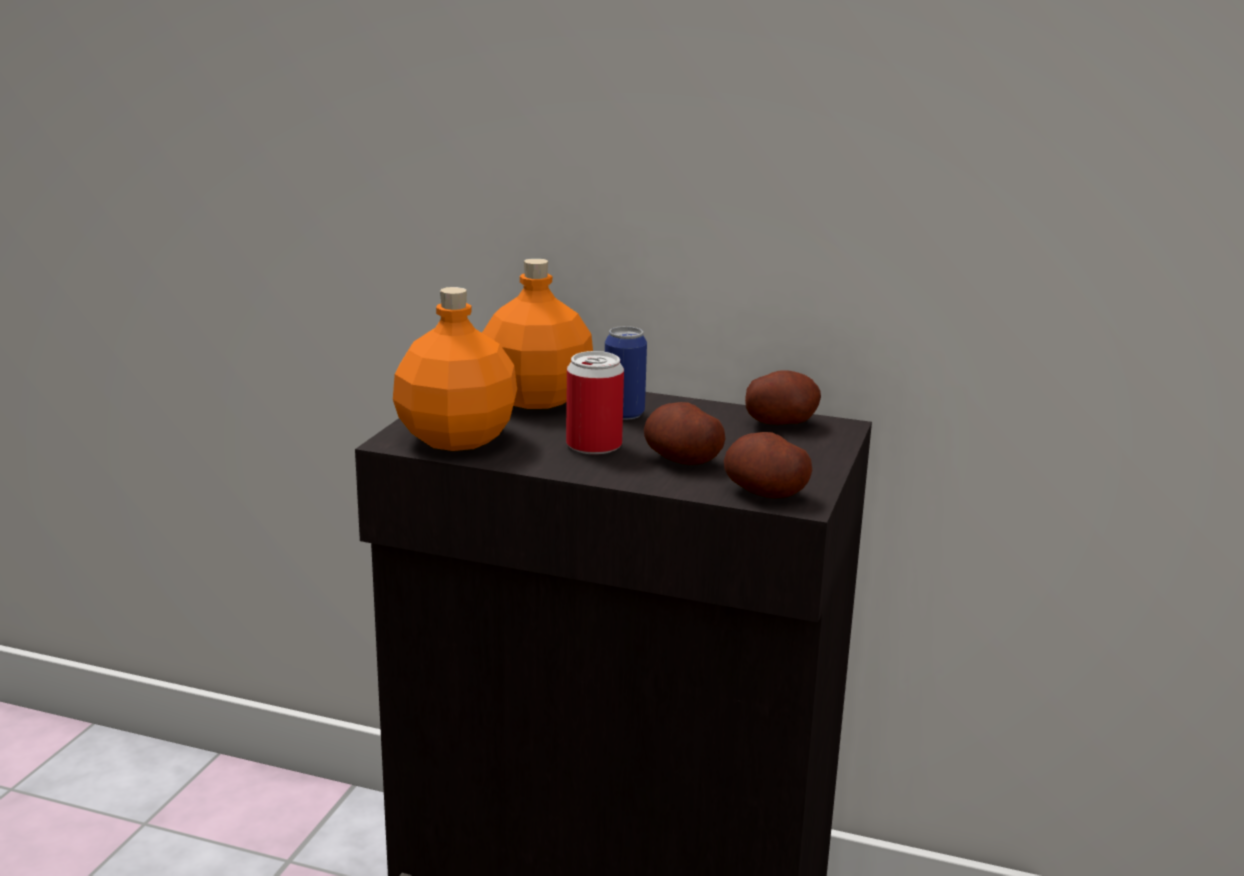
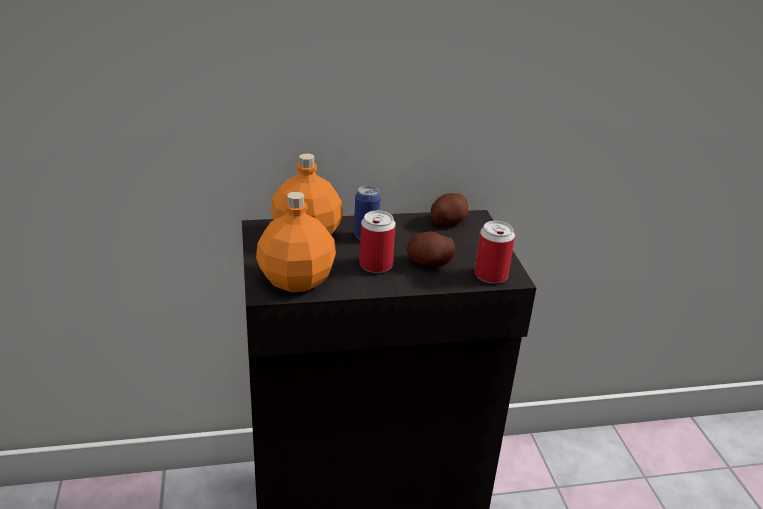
camera: 30 degrees left, 10 degrees up
potato [724,432,812,498] -> can [475,221,515,283]

